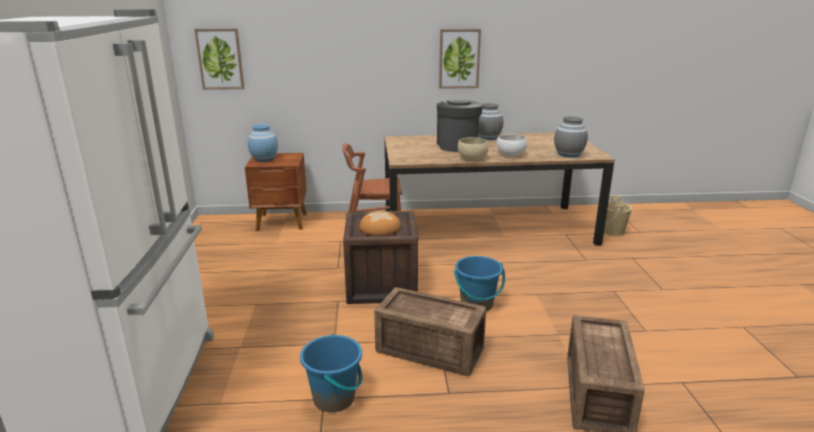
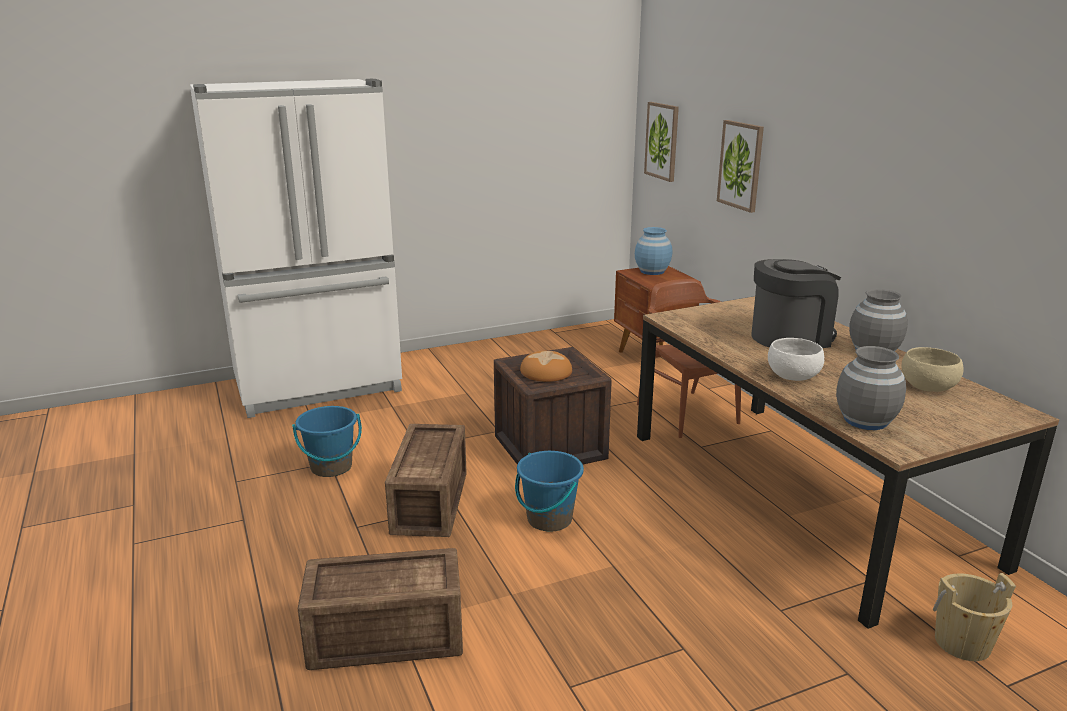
camera: 70 degrees right, 0 degrees up
picture [439,29,481,89] -> picture moved to [717,120,764,213]
beige bowl [458,137,489,161] -> beige bowl moved to [901,347,964,392]

